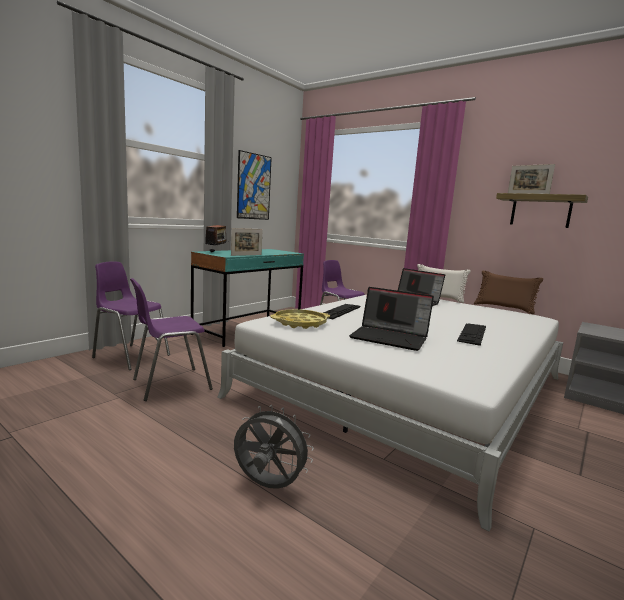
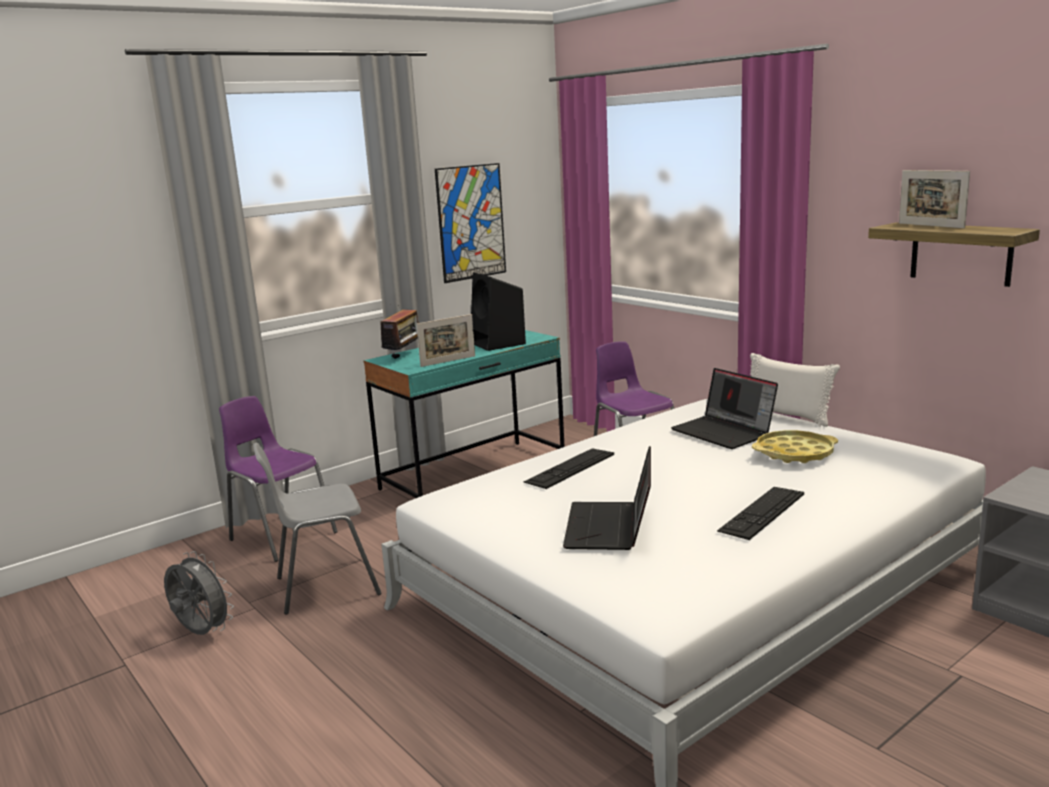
camera: 15 degrees right, 5 degrees up
purple chair [130,278,213,401] -> grey chair [253,442,381,615]
grey fan [234,405,314,489] -> grey fan moved to [164,551,234,635]
yellow tray [270,309,330,329] -> yellow tray moved to [752,430,838,463]
laptop [349,287,434,351] -> laptop turned 60 degrees clockwise [563,446,651,550]
brown pillow [474,270,543,314] -> none
none -> black speaker [471,272,526,351]

